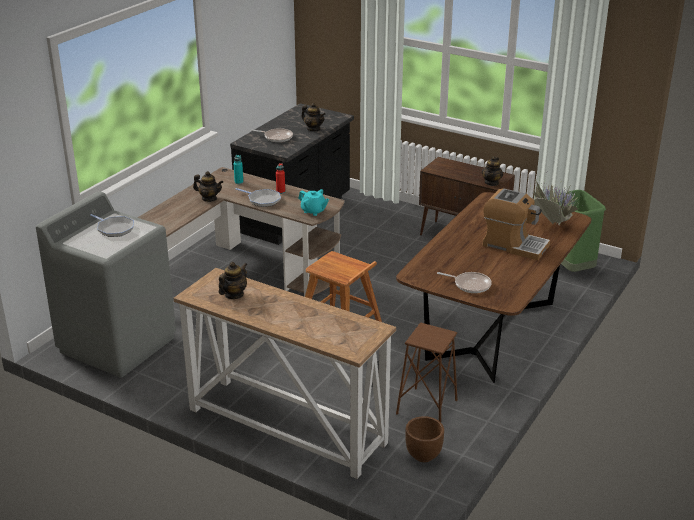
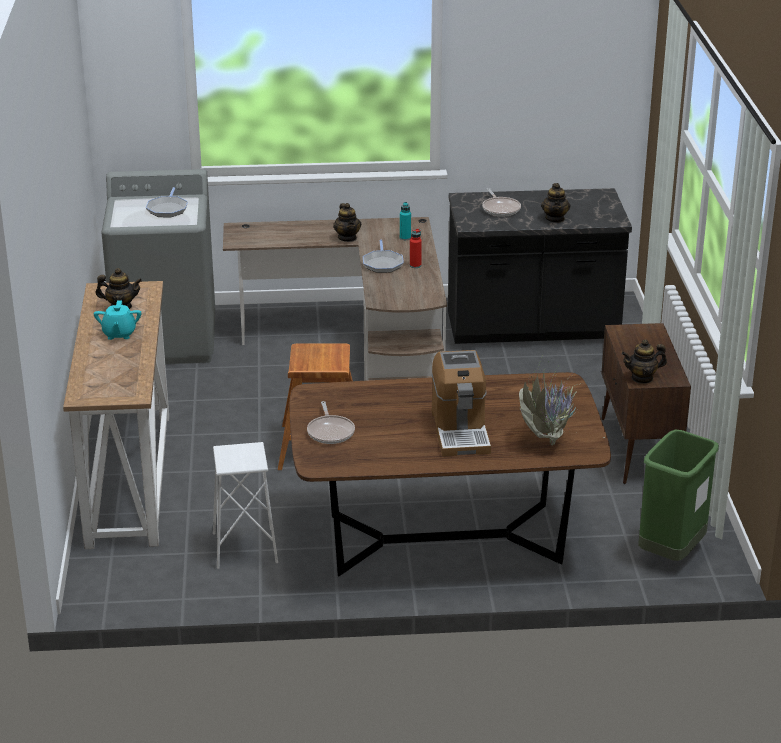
camera: 55 degrees right, 0 degrees up
turquoise teapot [298,189,329,216] -> turquoise teapot moved to [94,301,142,340]
brown stool [396,322,458,422] -> white stool [213,442,278,569]
brown planter [405,416,444,462] -> none

